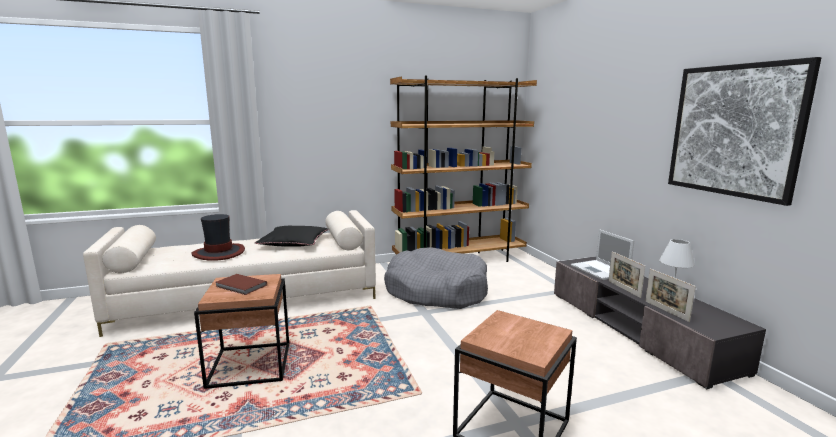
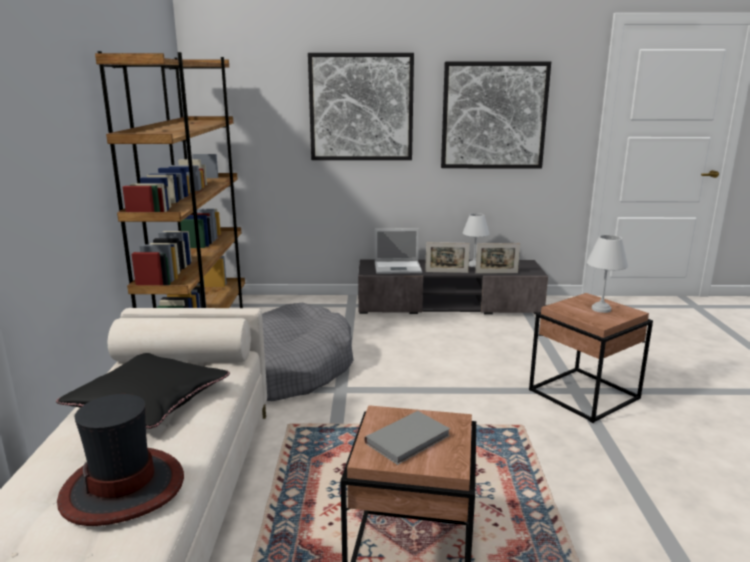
camera: 70 degrees left, 5 degrees up
brown book [216,274,267,295] -> grey book [364,411,450,465]
none -> picture [308,53,414,160]
none -> white table lamp [587,235,628,313]

